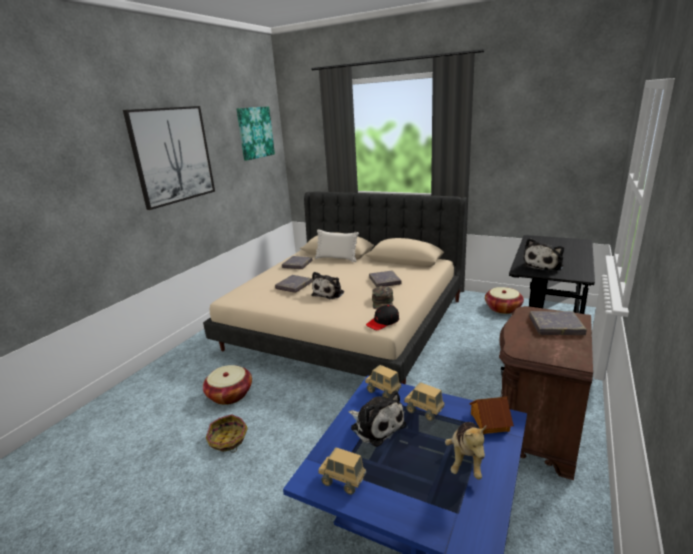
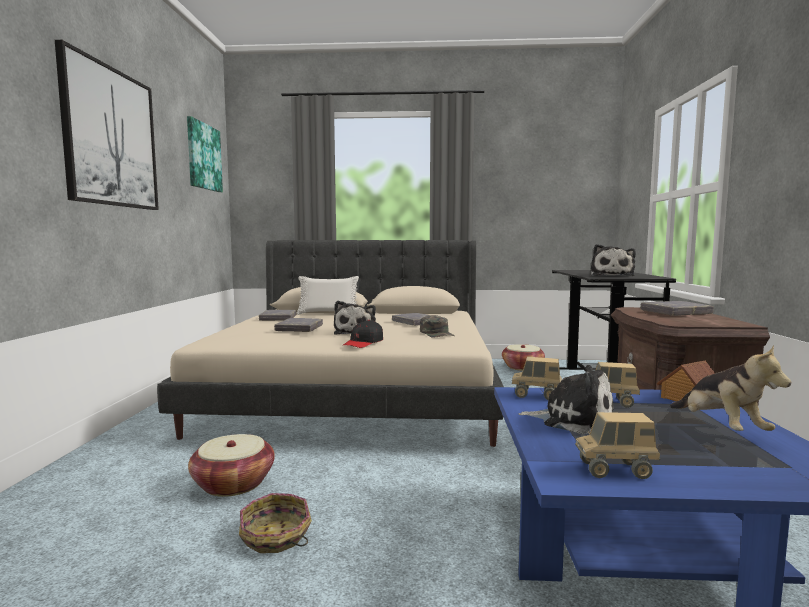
camera: 25 degrees left, 15 degrees down
black cap [366,305,399,330] -> black cap moved to [343,320,383,348]

